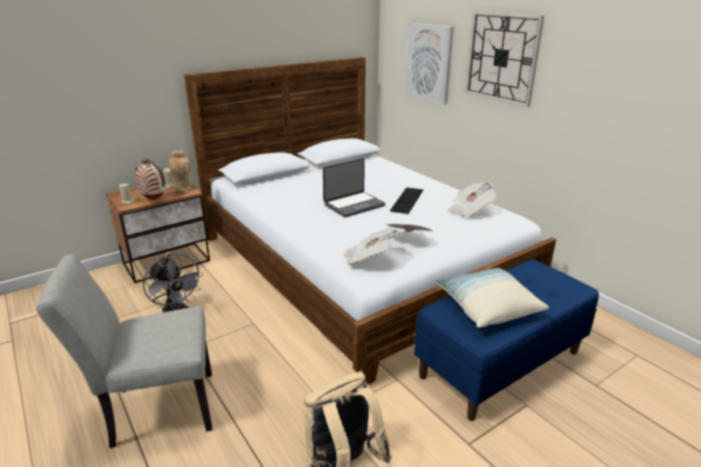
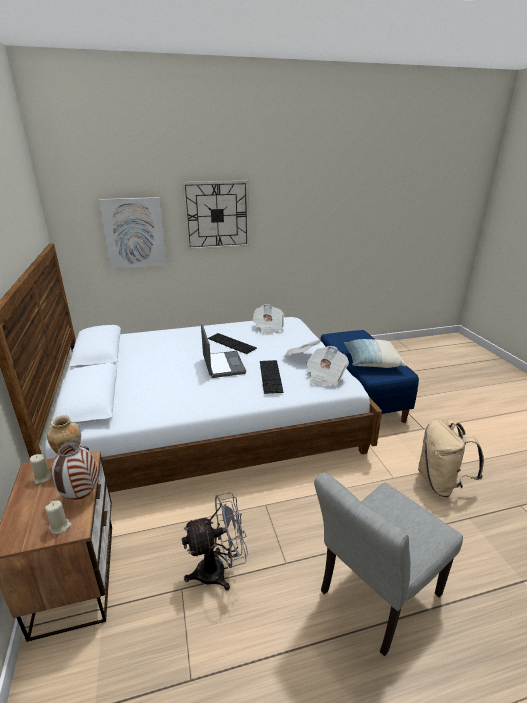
camera: 70 degrees left, 0 degrees up
grey chair [36,254,212,448] -> grey chair turned 45 degrees clockwise [314,473,463,656]
none -> keyboard [260,360,283,394]

